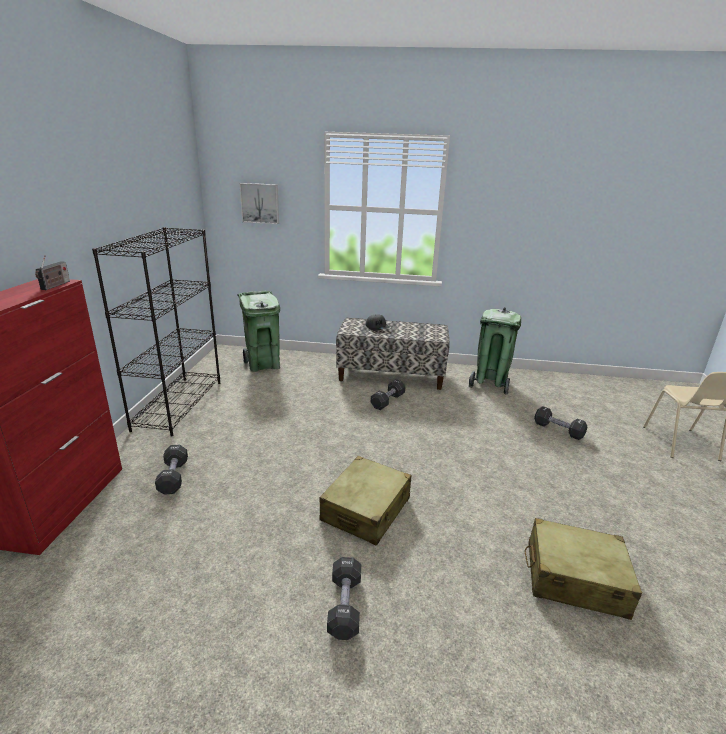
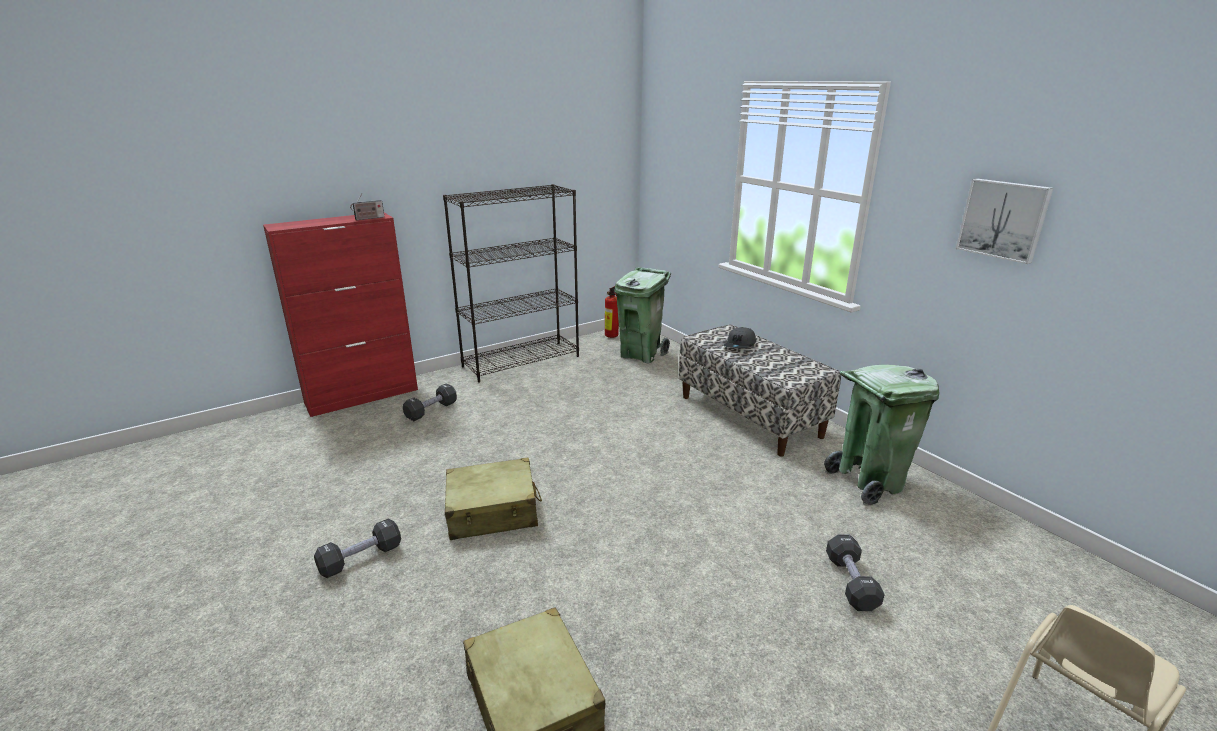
camera: 50 degrees right, 0 degrees up
picture [239,183,279,224] -> picture moved to [956,179,1053,264]
black dumbbell [371,379,405,410] -> none
none -> fire extinguisher [605,286,619,338]

